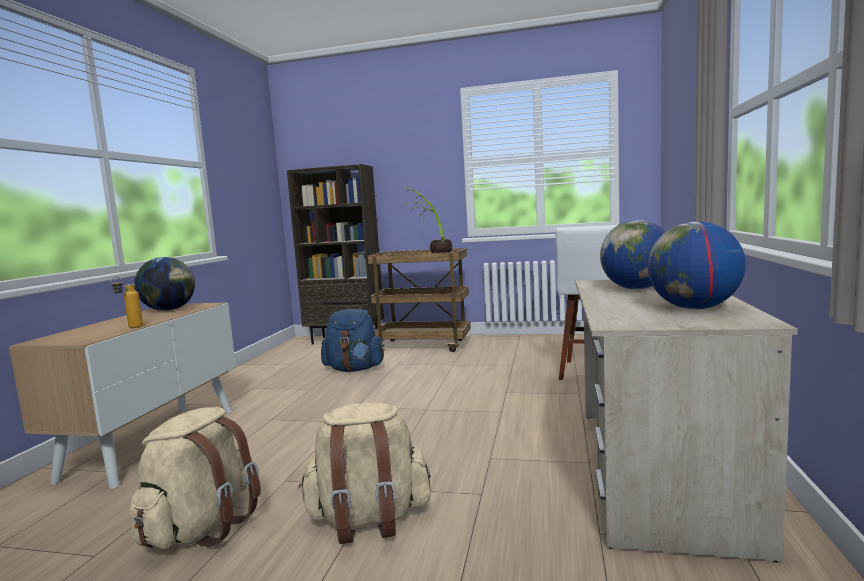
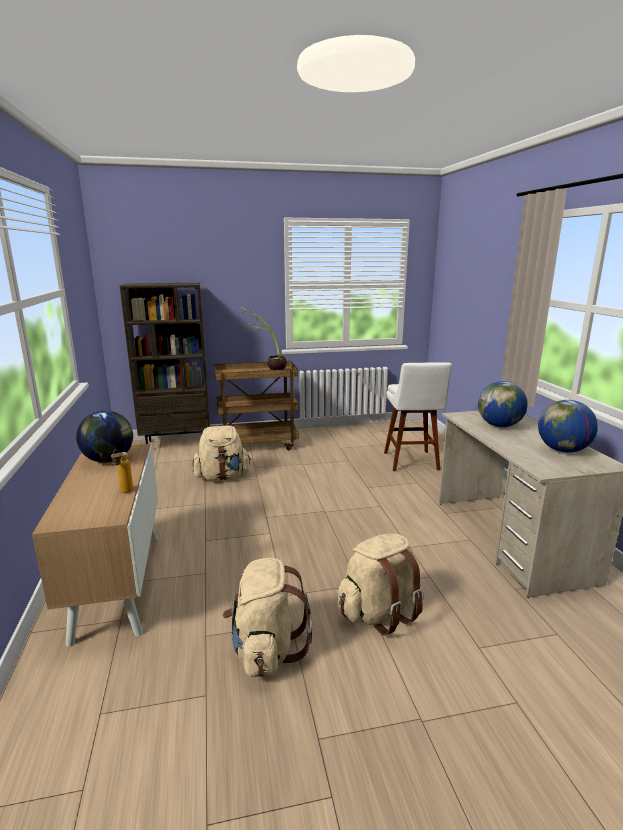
camera: 25 degrees left, 10 degrees up
blue backpack [321,309,385,372] -> beige backpack [192,426,251,481]

